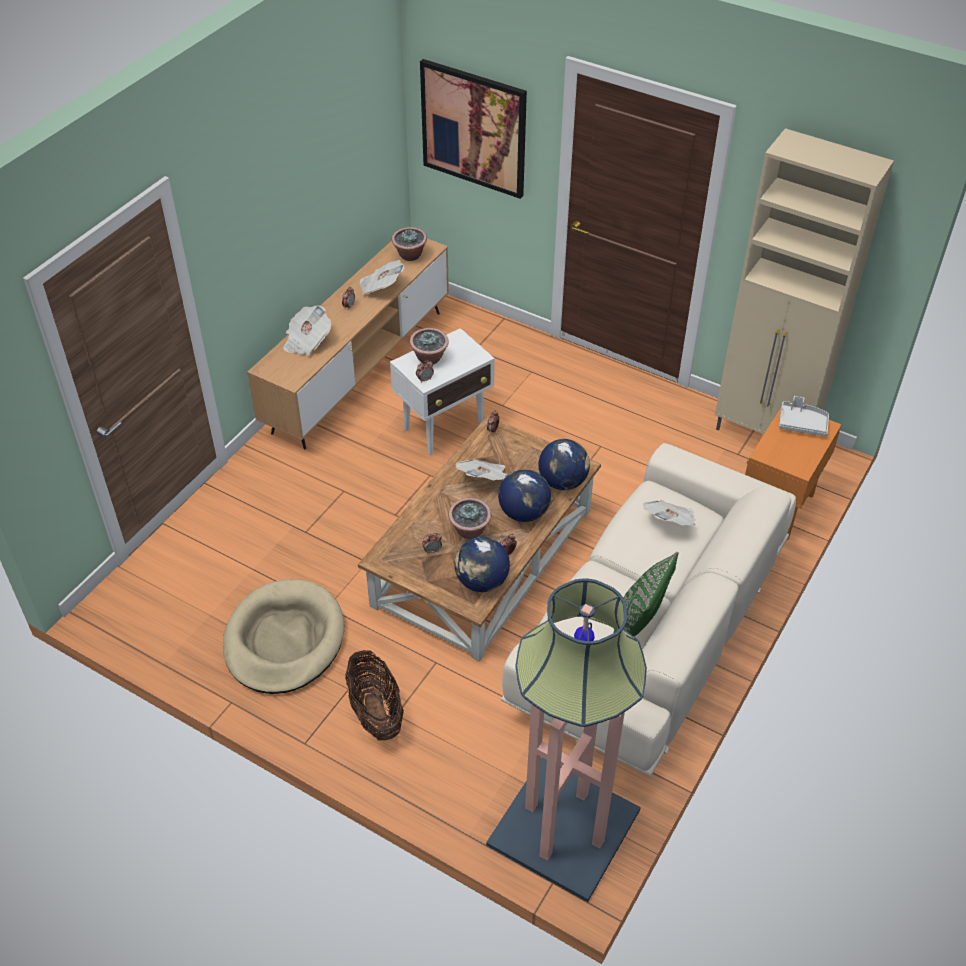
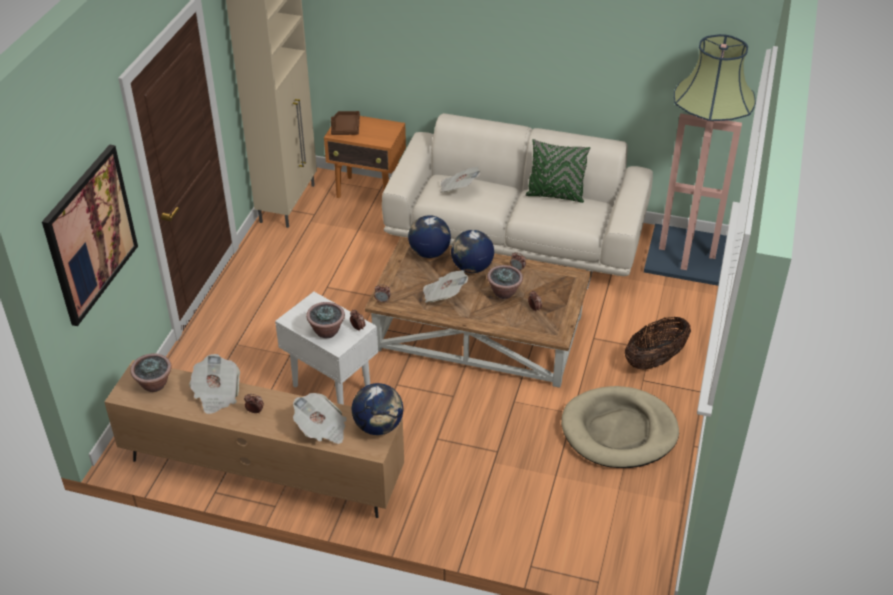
camera: 105 degrees left, 5 degrees down
globe [455,537,510,592] -> globe moved to [352,383,403,435]
grey tray [779,396,829,436] -> brown tray [331,111,360,135]

